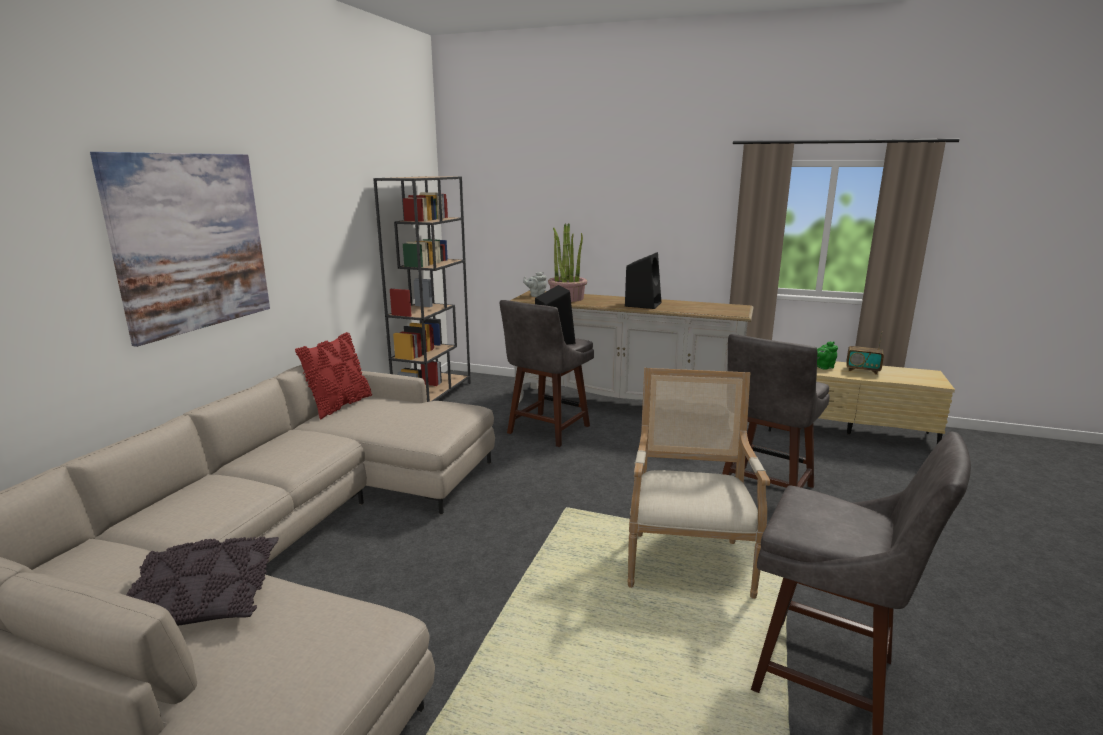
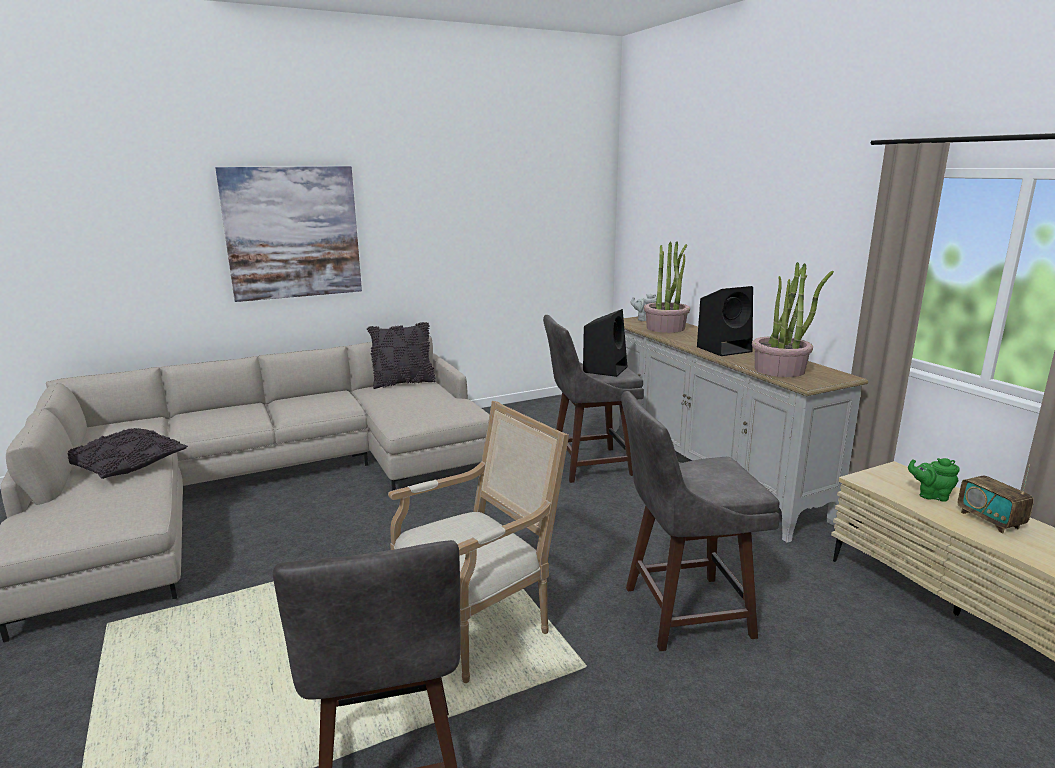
camera: 45 degrees right, 0 degrees up
red pillow [295,332,372,419] -> black pillow [367,322,435,389]
bookcase [373,176,471,402] -> none
none -> potted plant [752,262,834,377]

